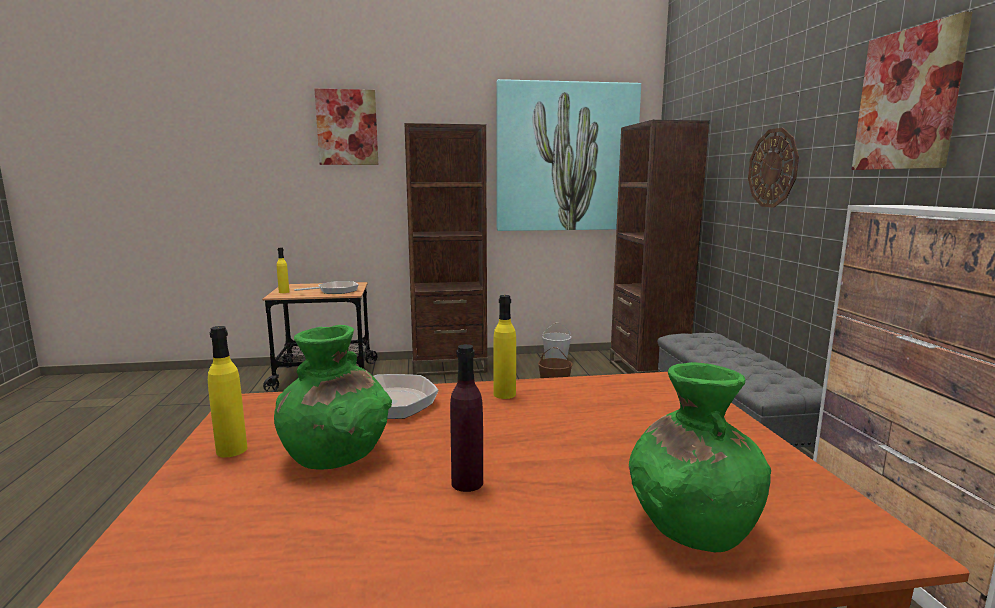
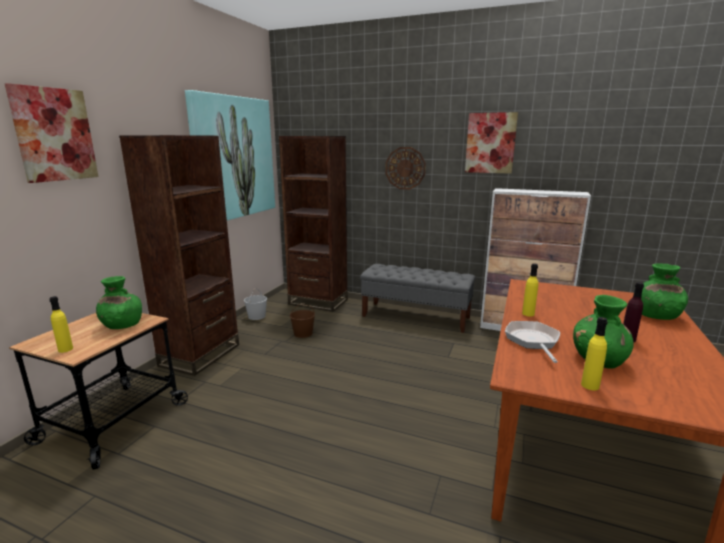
camera: 60 degrees left, 5 degrees up
frying pan [294,281,359,294] -> green vase [96,276,142,329]

